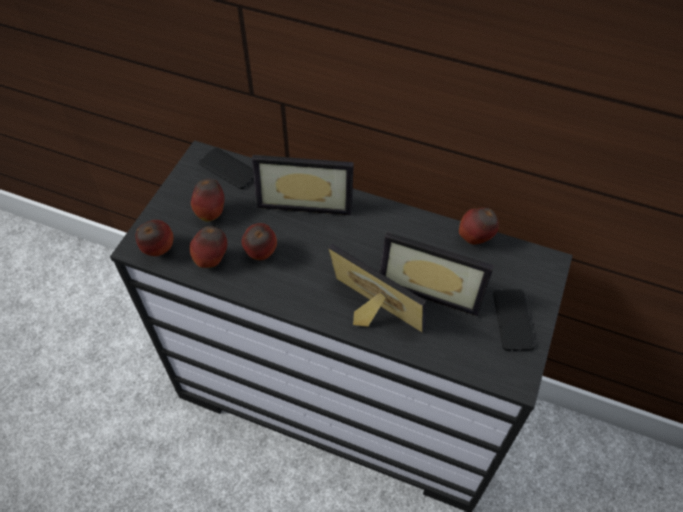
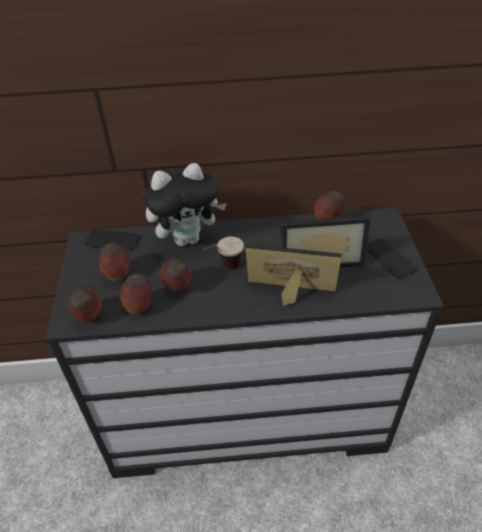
camera: 25 degrees left, 10 degrees down
picture frame [252,155,354,215] -> plush toy [143,163,227,246]
none -> cup [202,236,244,270]

